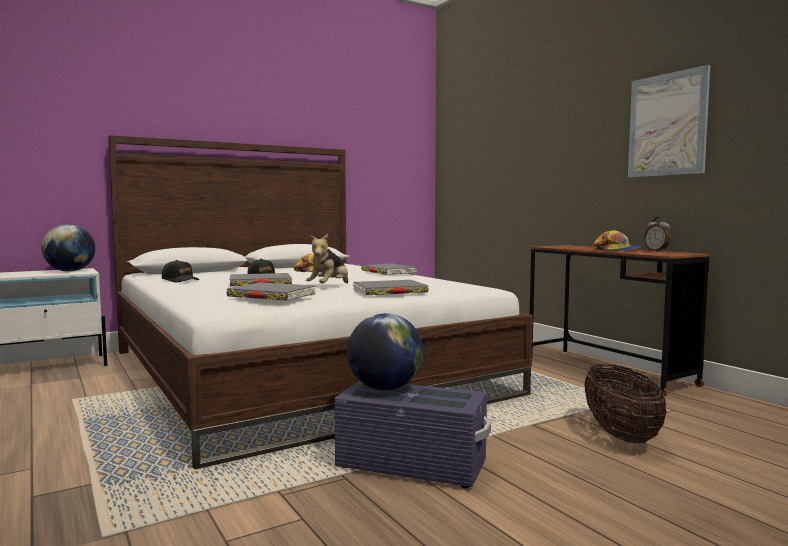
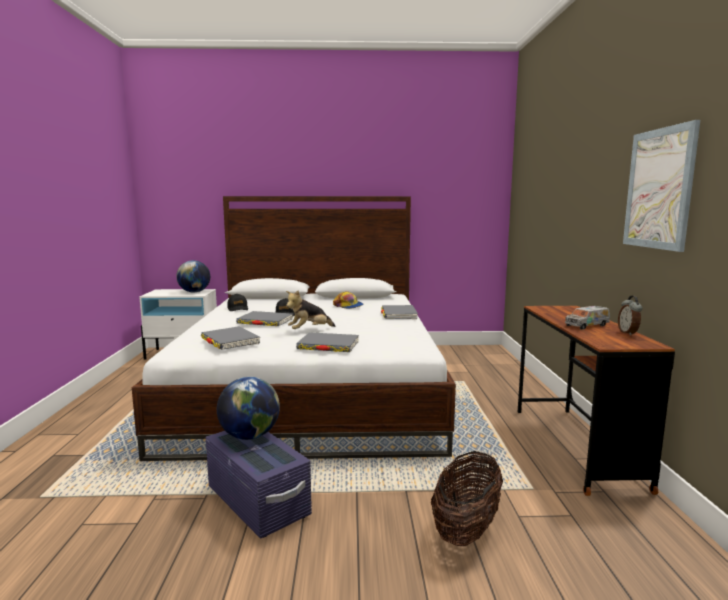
camera: 30 degrees right, 5 degrees up
cap [592,230,641,251] -> toy truck [565,306,610,330]

